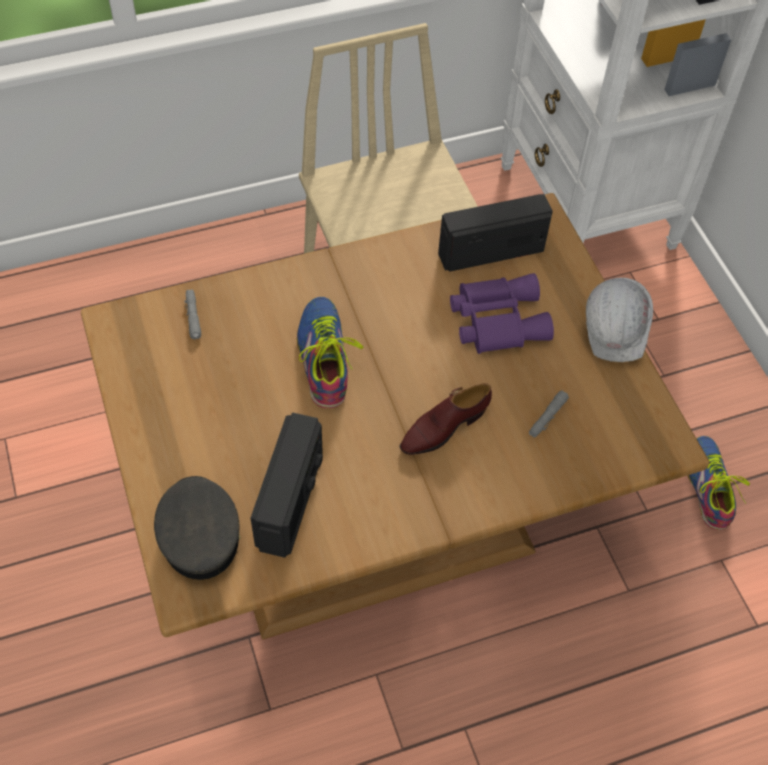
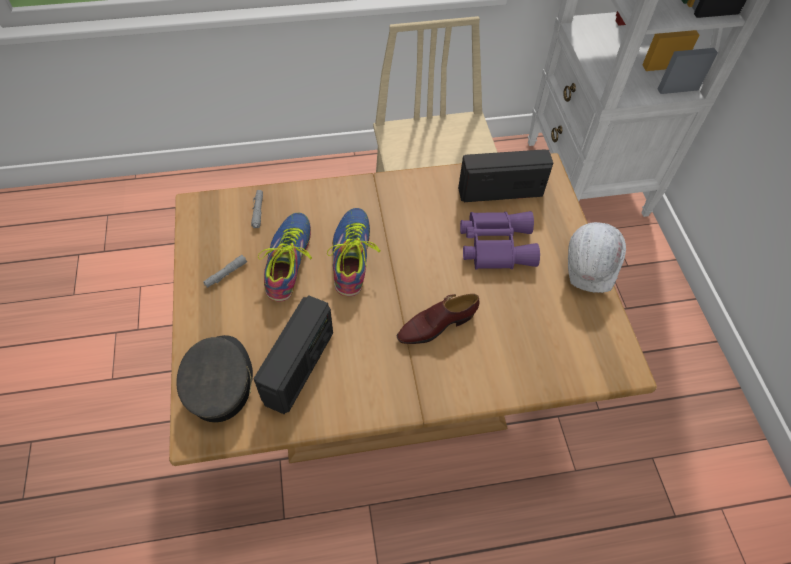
camera: 10 degrees right, 0 degrees up
grey flashlight [529,390,569,438] -> grey flashlight moved to [204,255,247,288]
shoe [687,436,750,530] -> shoe moved to [258,213,312,301]

